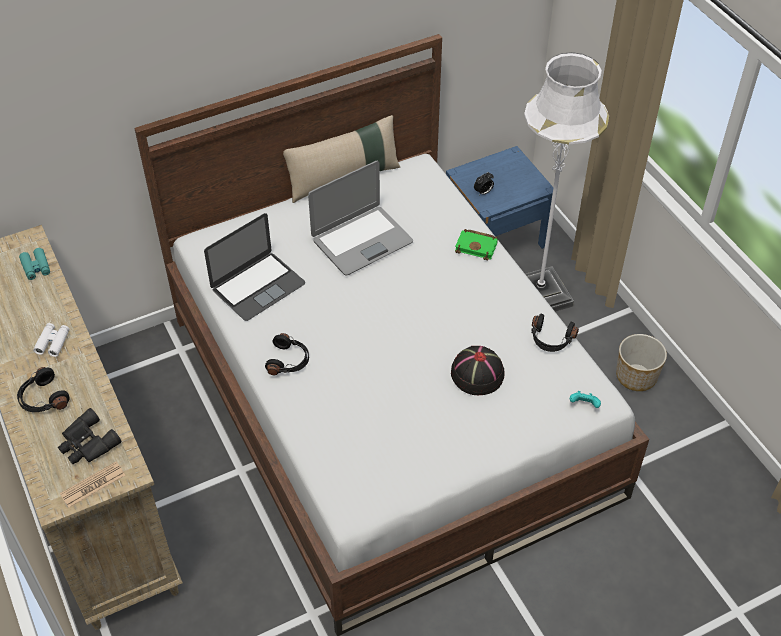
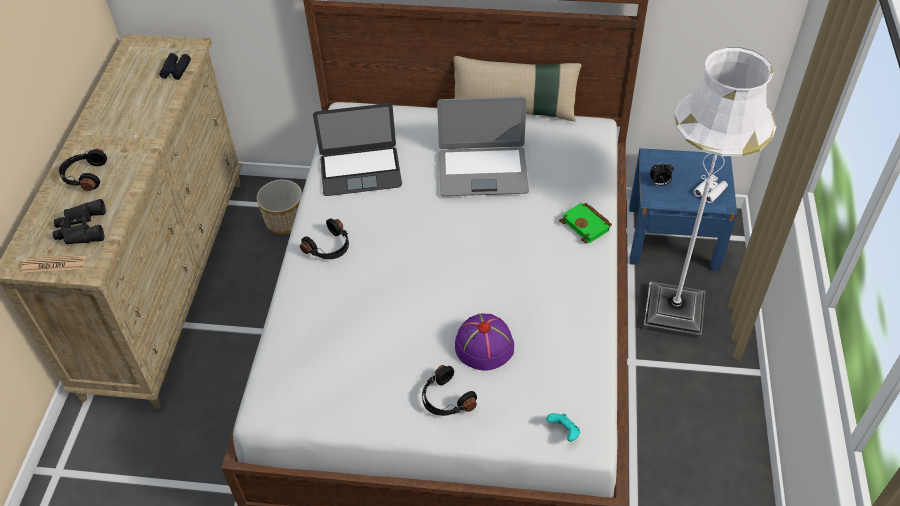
camera: 35 degrees right, 0 degrees up
turquoise binoculars [19,248,50,280] -> black binoculars [159,53,191,80]
white binoculars [33,323,69,357] -> white binoculars moved to [693,175,728,203]
black hat [451,346,505,395] -> purple hat [455,314,514,370]
black headphones [531,314,579,352] -> black headphones moved to [422,365,477,416]
planter [616,334,667,391] -> planter moved to [257,180,302,234]

